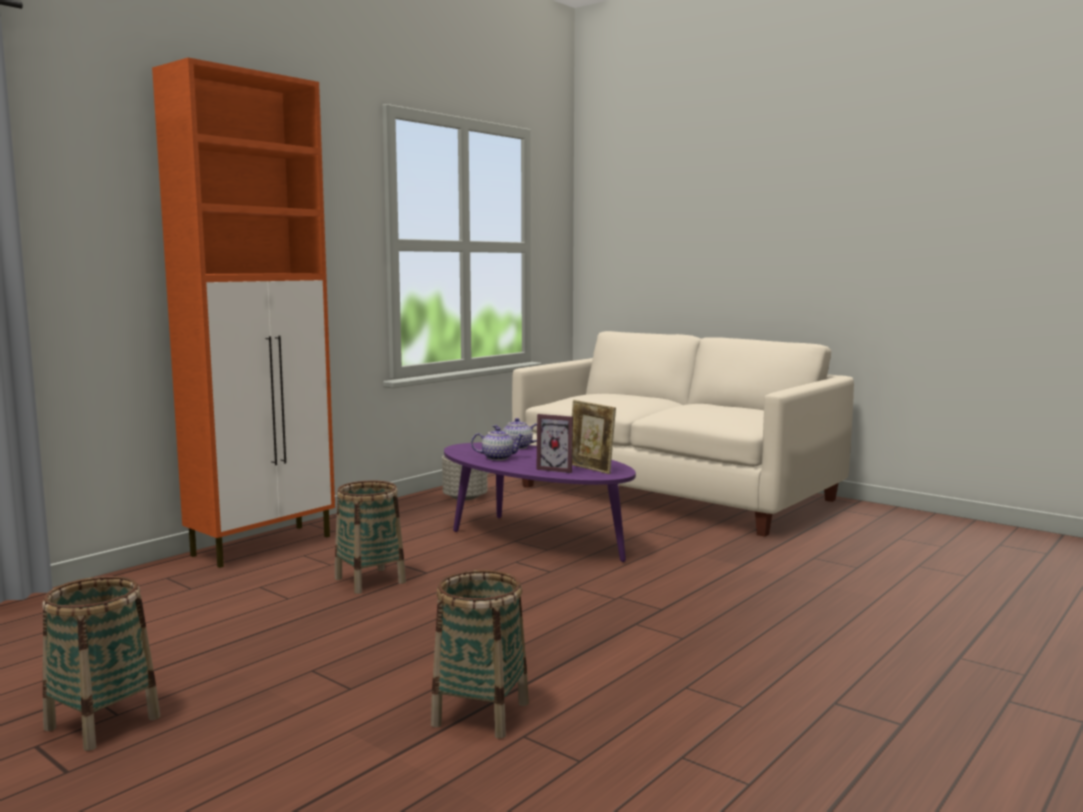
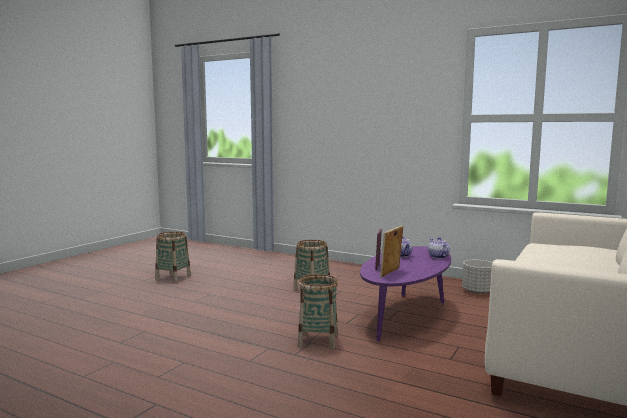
camera: 80 degrees right, 0 degrees up
orange cabinet [152,58,335,568] -> none
basket [431,570,529,739] -> basket moved to [298,274,338,349]

